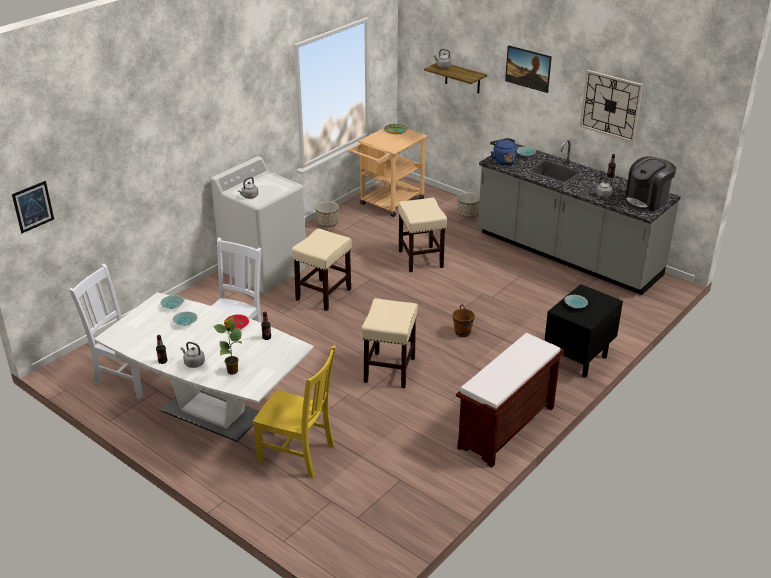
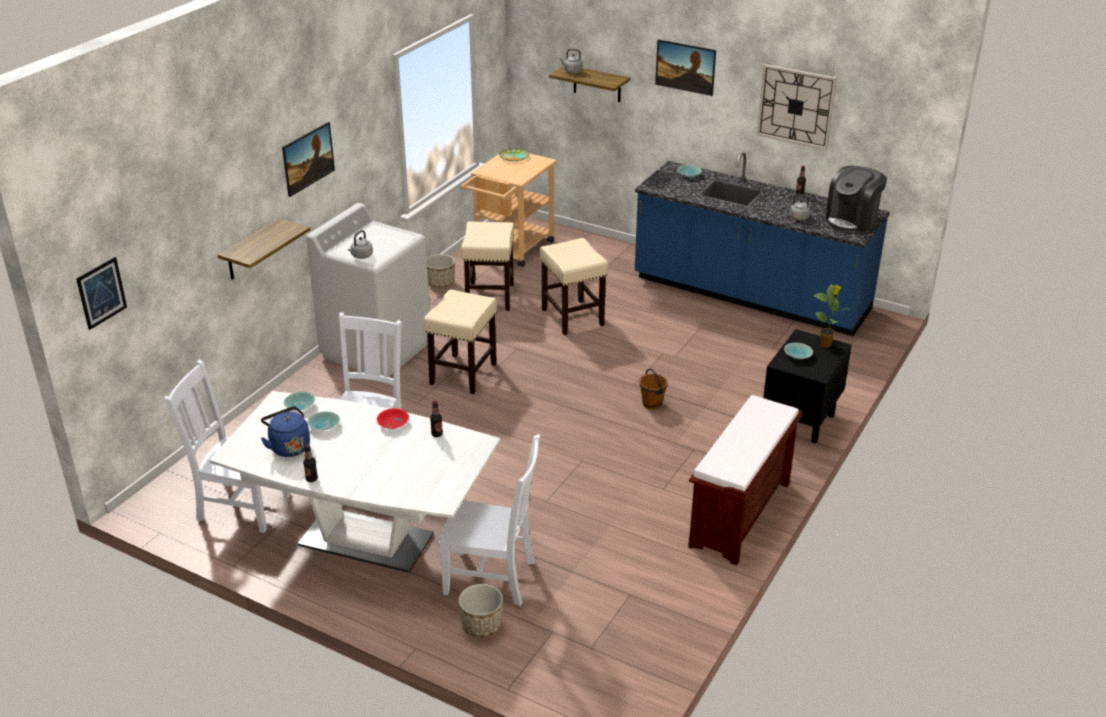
camera: 10 degrees left, 0 degrees up
grey kettle [181,342,205,368] -> none
potted plant [214,316,242,375] -> potted plant moved to [813,284,849,348]
yellow chair [253,346,336,478] -> white chair [439,434,540,606]
beige stool [362,298,418,388] -> beige stool moved to [461,221,514,311]
planter [457,192,480,218] -> planter moved to [459,584,503,637]
grey counter [478,140,681,295] -> blue counter [635,152,890,336]
blue kettle [490,138,517,165] -> blue kettle moved to [261,406,310,457]
none -> shelf [218,218,310,280]
none -> picture [282,122,335,197]

